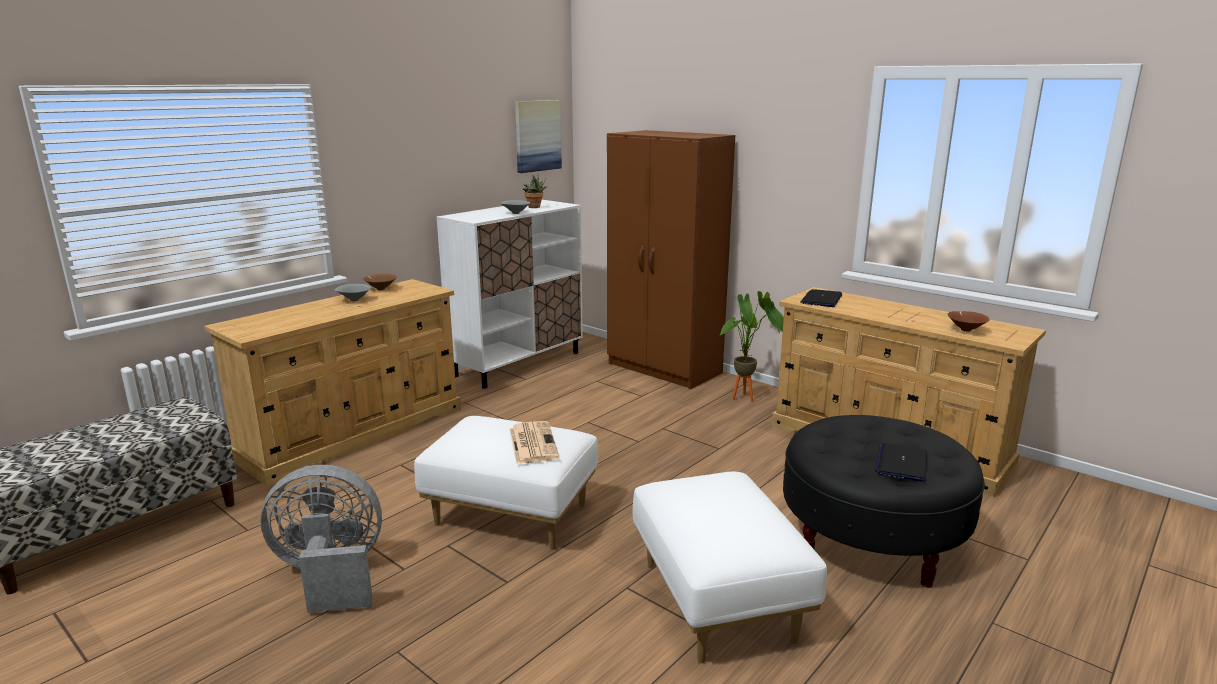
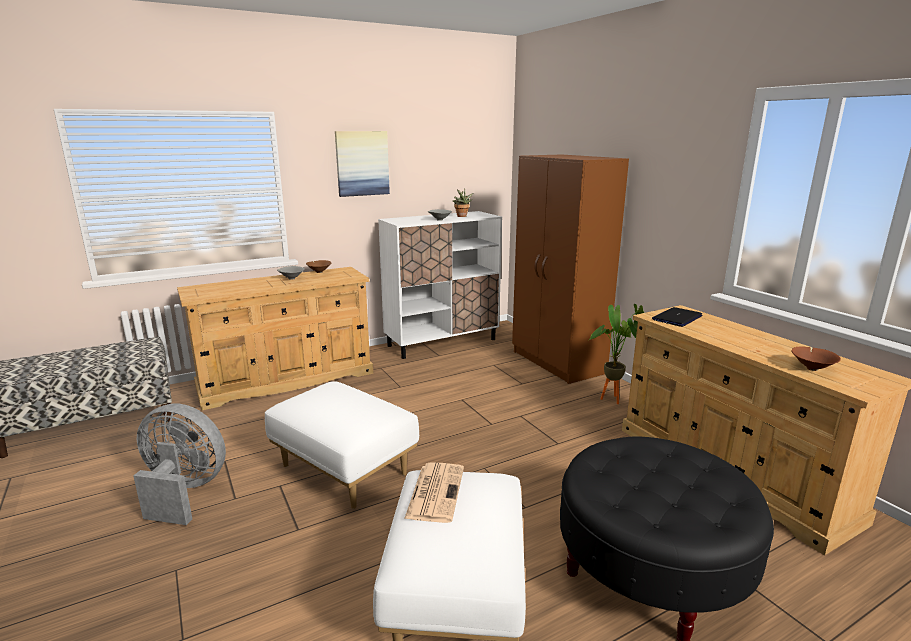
camera: 20 degrees right, 0 degrees up
newspaper [510,421,560,464] -> newspaper moved to [404,462,464,523]
picture [515,100,562,173] -> picture moved to [335,131,390,197]
laptop [875,443,927,482] -> none

